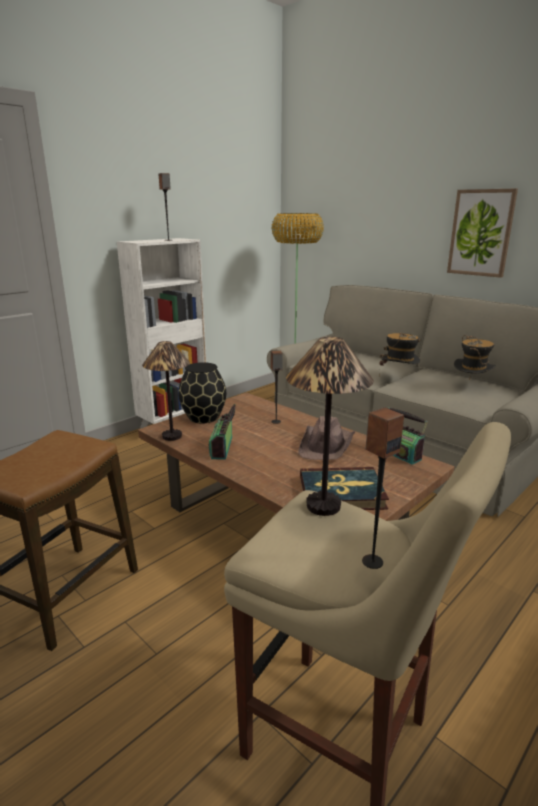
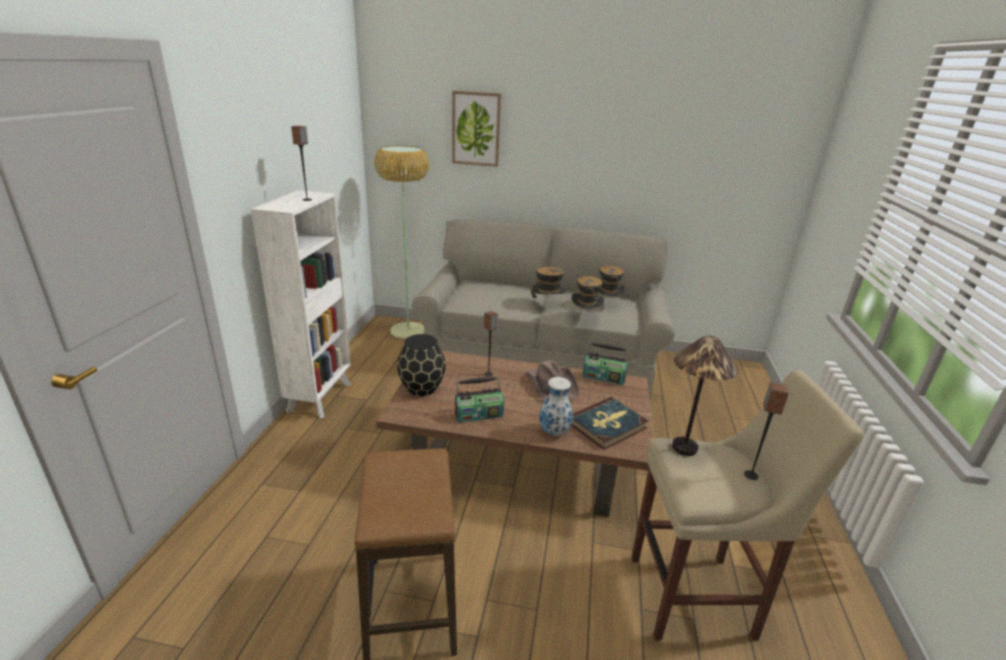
camera: 35 degrees left, 5 degrees up
table lamp [142,341,190,441] -> none
radio [209,404,236,460] -> radio turned 75 degrees counterclockwise [455,377,504,423]
picture [447,189,518,278] -> picture moved to [452,91,501,167]
none -> vase [539,377,573,436]
none -> hat [571,275,604,310]

